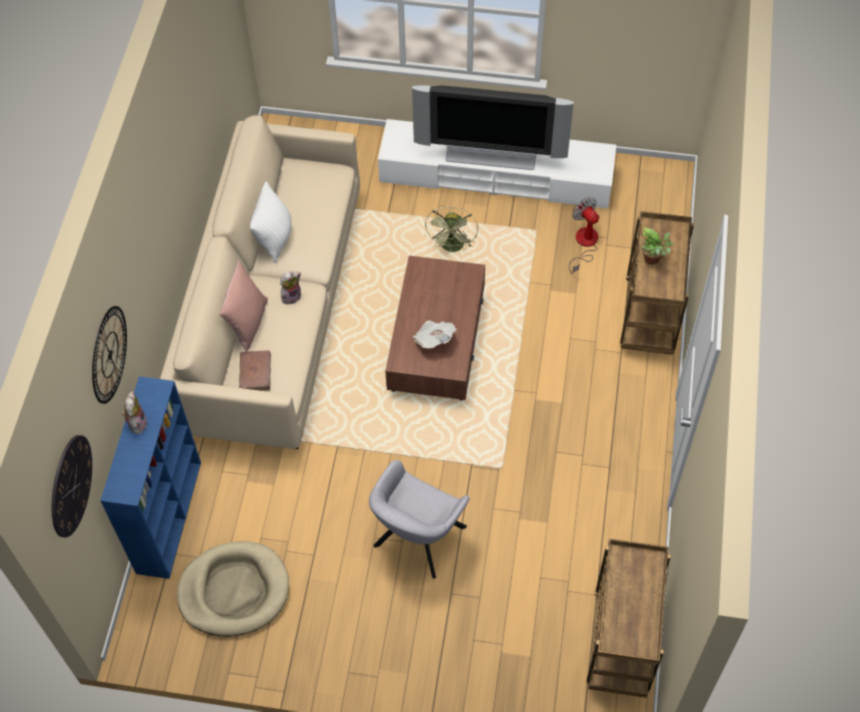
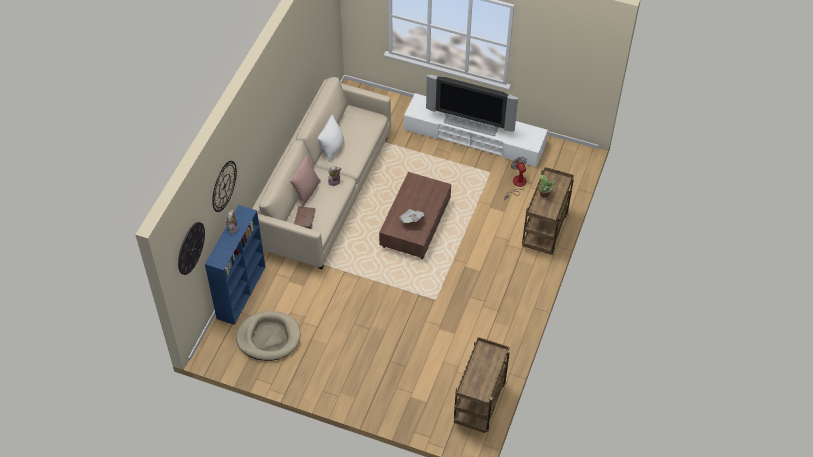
camera: 10 degrees right, 5 degrees down
grey armchair [369,460,469,579] -> none
green fan [425,206,478,252] -> none

